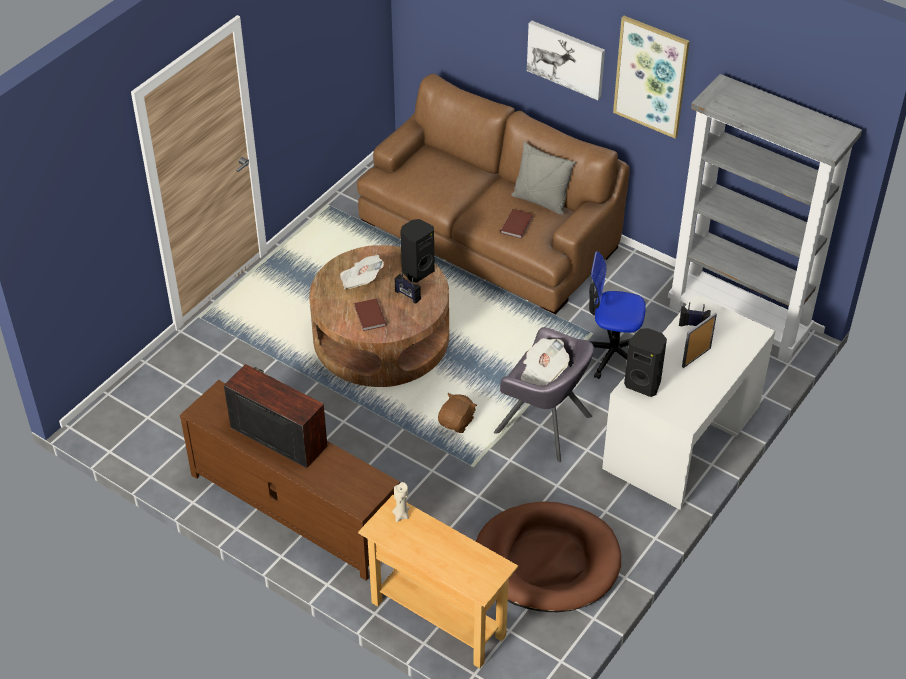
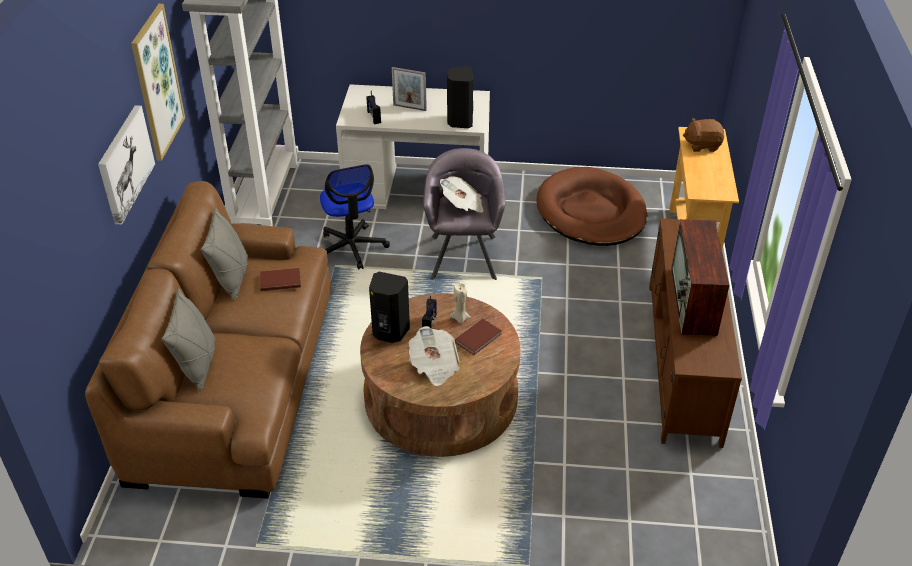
camera: 120 degrees left, 5 degrees down
beige candle [392,482,409,522] -> beige candle moved to [450,283,471,323]
brown plush toy [438,393,477,433] -> brown plush toy moved to [683,118,724,152]
none -> grey pillow [162,288,215,392]

